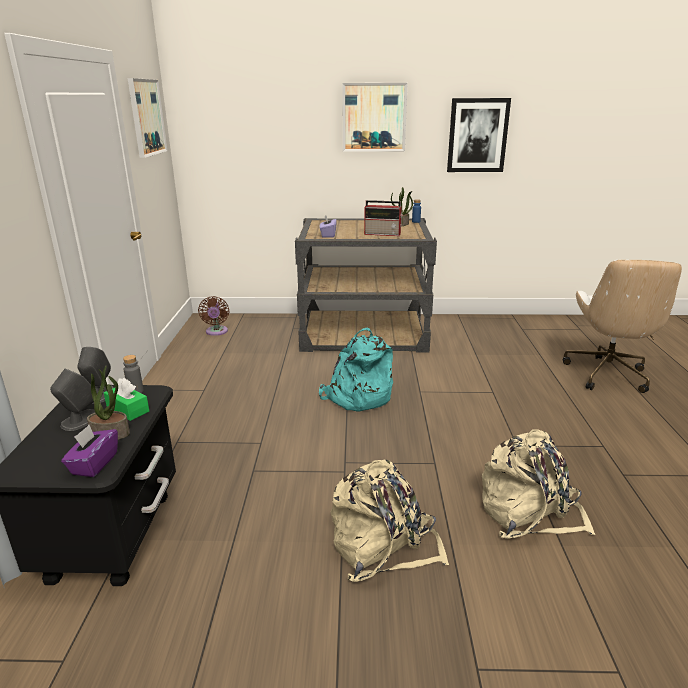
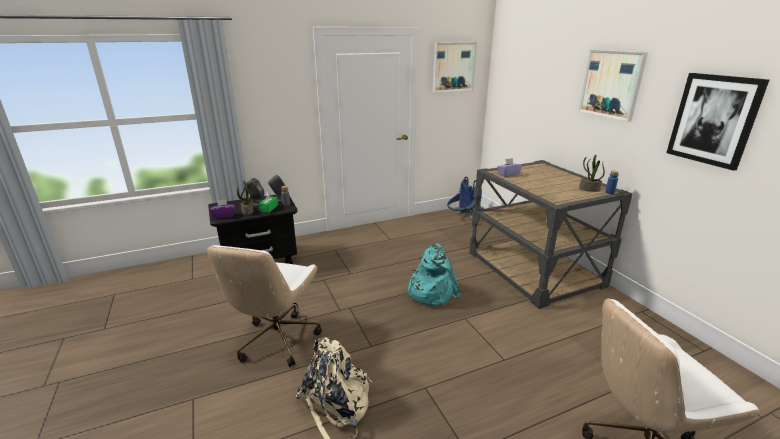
camera: 65 degrees right, 0 degrees up
brown fan [198,296,229,336] -> blue backpack [447,176,482,219]
beige backpack [331,459,449,582] -> white office chair [207,245,322,367]
radio [364,200,403,236] -> none

